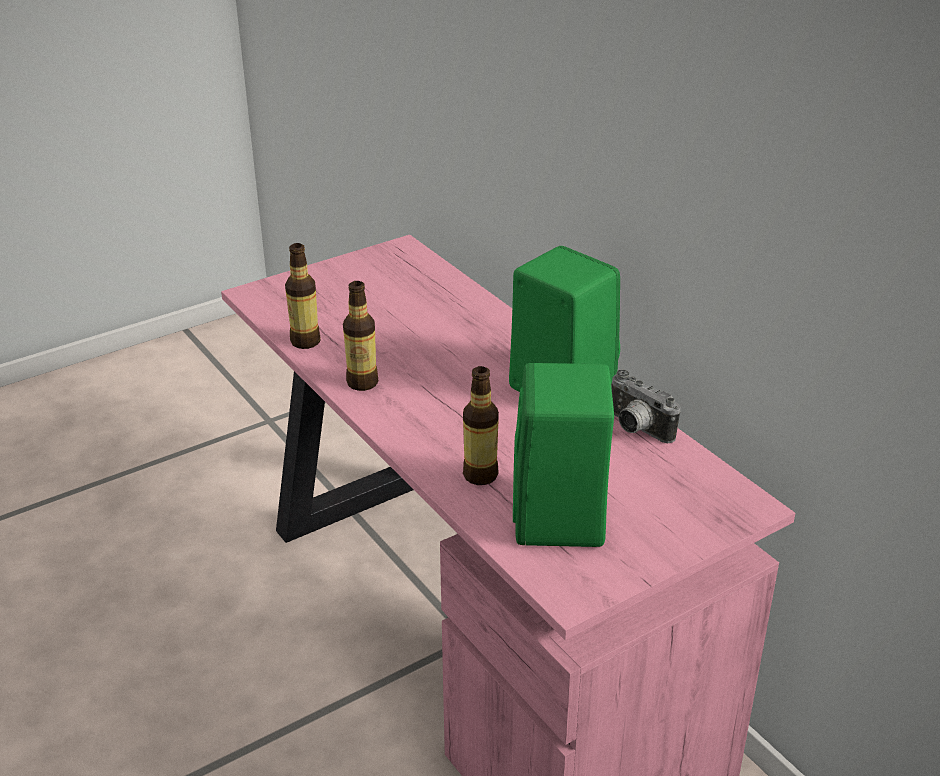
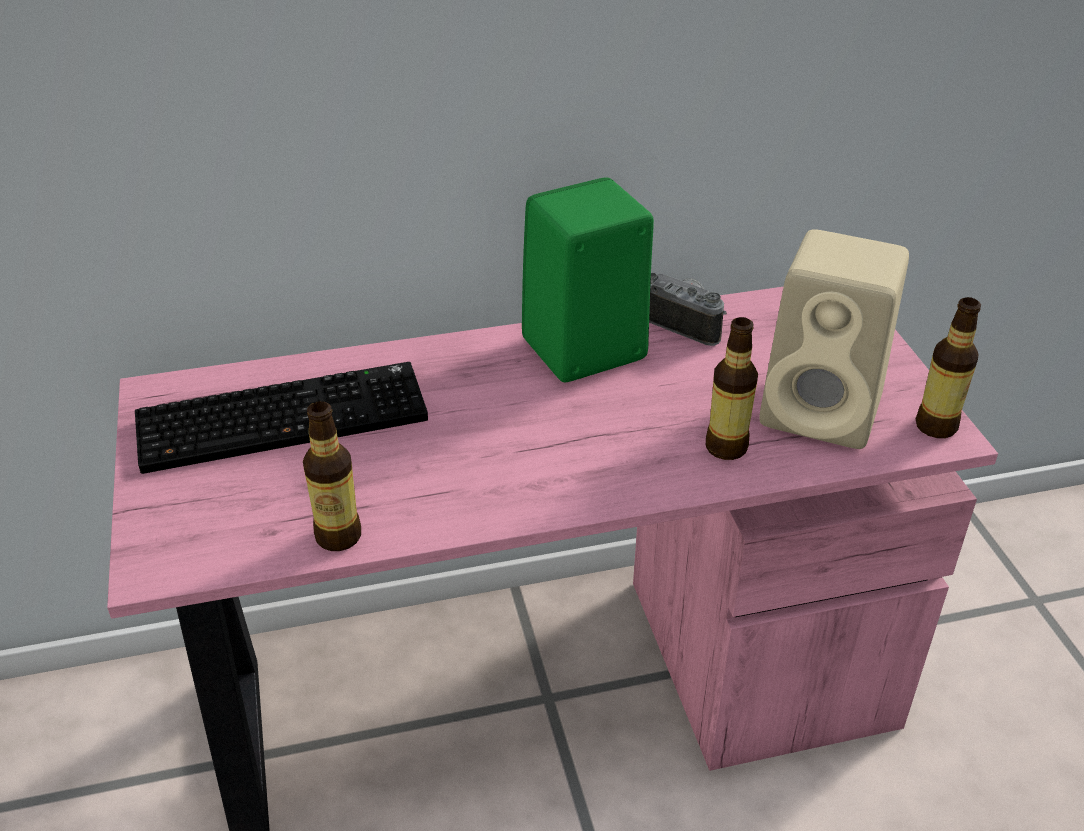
camera: 70 degrees left, 5 degrees up
bottle [343,281,378,391] -> bottle moved to [916,297,981,438]
green speaker [513,363,614,547] -> beige speaker [759,229,909,449]
camera [611,370,681,443] -> camera turned 120 degrees counterclockwise [649,273,727,346]
none -> keyboard [135,362,428,474]

